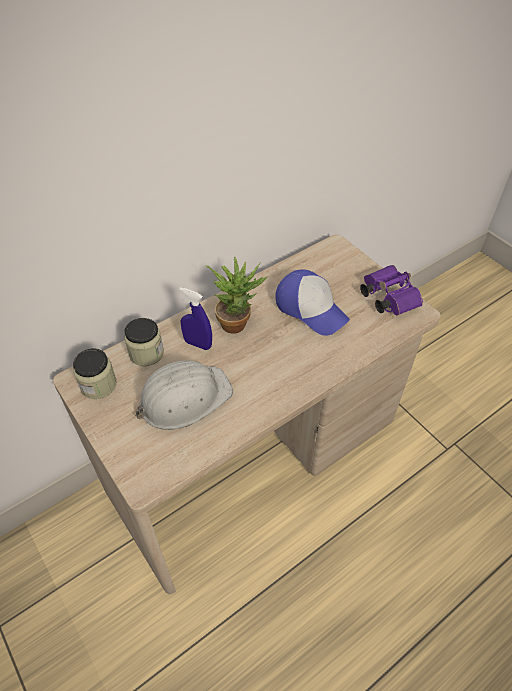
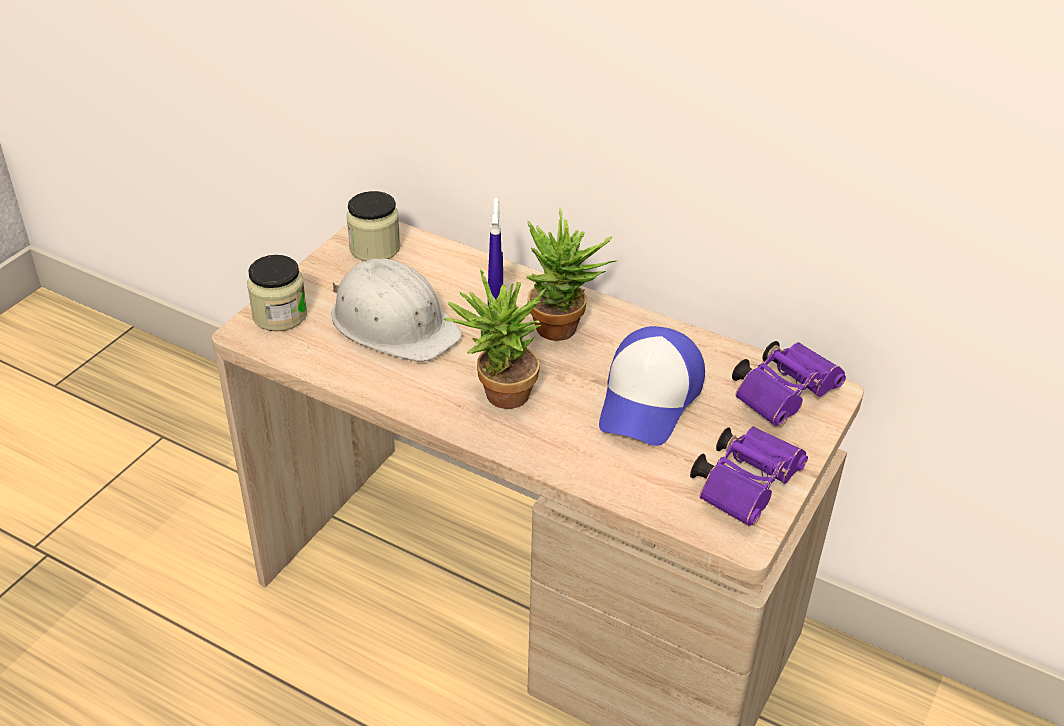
camera: 65 degrees right, 10 degrees down
jar [124,318,164,366] -> jar moved to [247,255,307,331]
none -> potted plant [444,269,546,409]
none -> purple binoculars [732,341,846,426]

